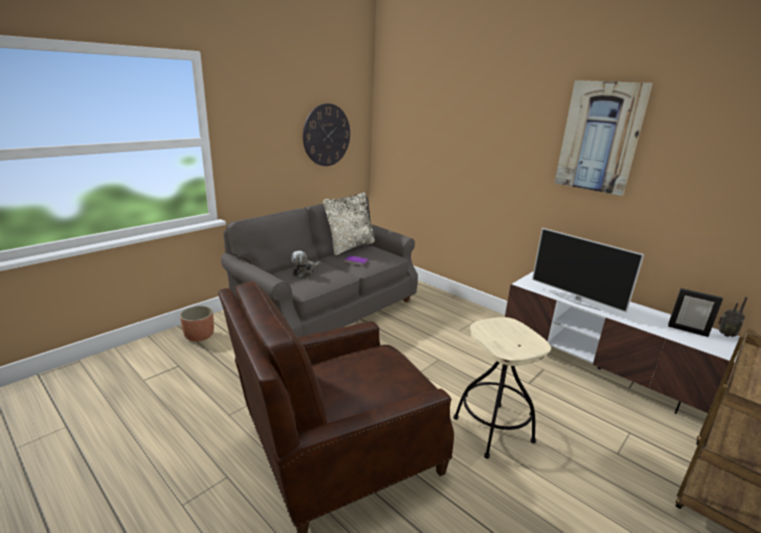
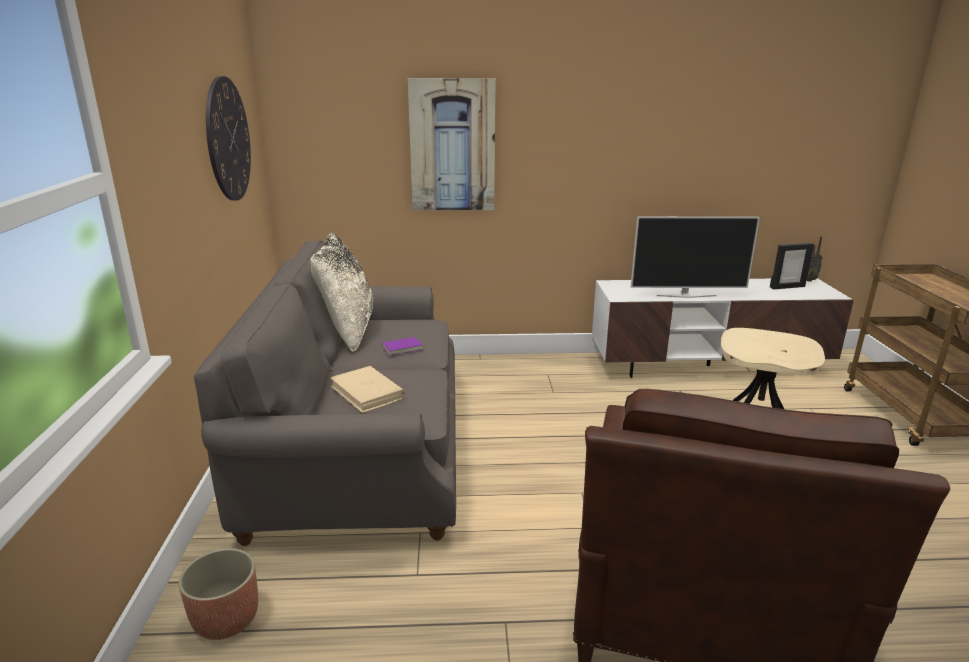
camera: 45 degrees left, 0 degrees up
plush toy [291,251,320,277] -> beige book [330,366,405,413]
picture [555,80,653,196] -> picture moved to [408,78,496,210]

